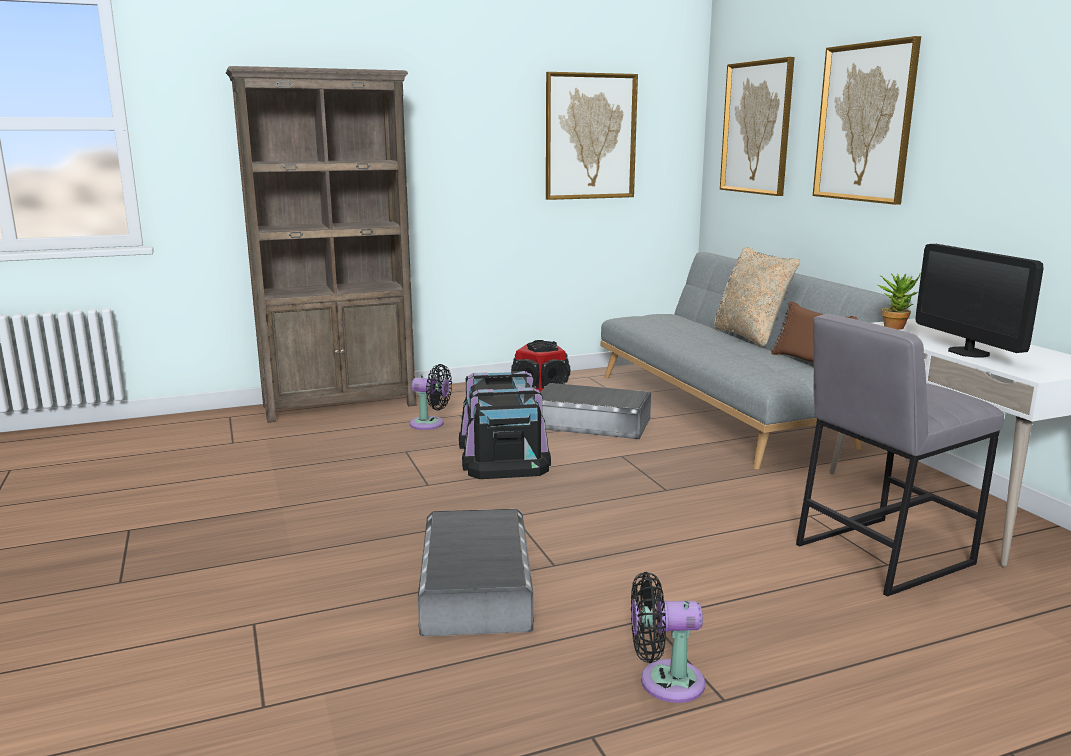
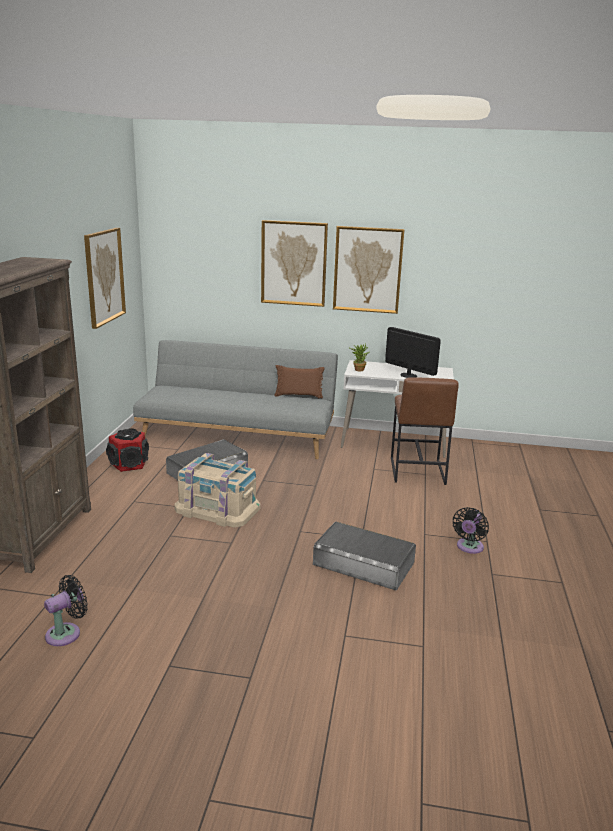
camera: 60 degrees left, 5 degrees up
black fan [410,364,452,430] -> black fan moved to [44,575,88,646]
black storage box [459,371,551,479] -> beige storage box [174,453,261,528]
beige pillow [715,247,800,347] -> none
picture [720,57,795,196] -> picture moved to [333,226,405,314]
grey chair [796,314,1004,596] -> brown chair [391,377,459,485]
monitor [916,244,1044,357] -> monitor turned 150 degrees counterclockwise [385,327,441,378]

